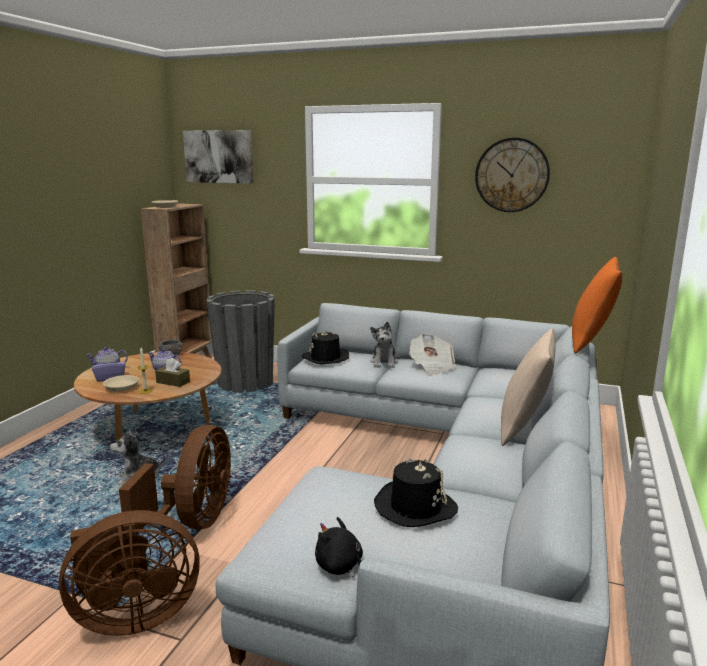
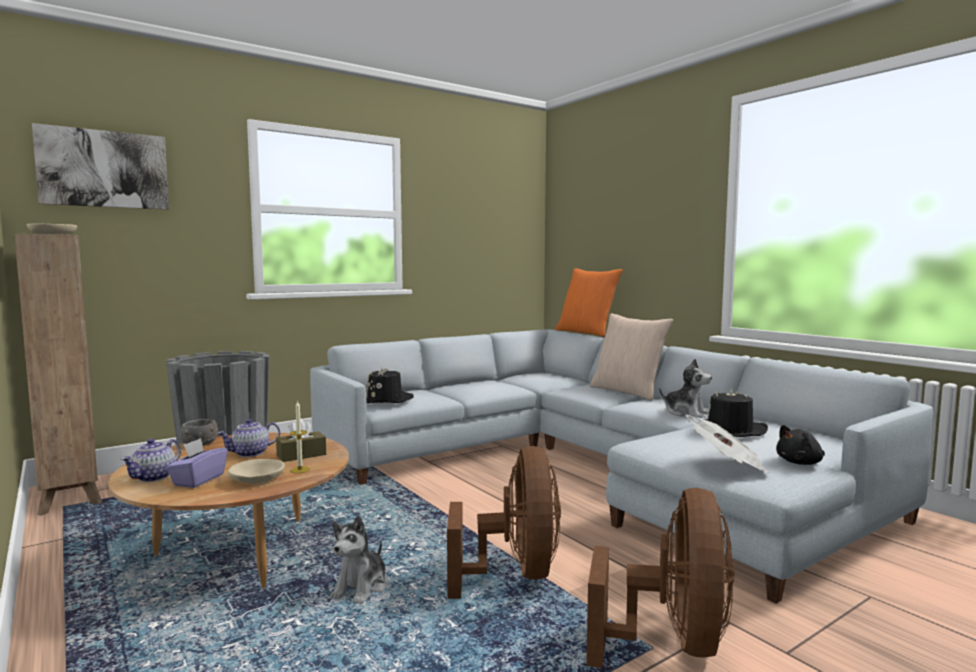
camera: 55 degrees left, 10 degrees down
brown fan [119,425,231,535] -> brown fan turned 45 degrees clockwise [447,446,561,599]
plush toy [370,322,398,368] -> plush toy moved to [659,359,712,418]
newspaper [409,333,455,375] -> newspaper moved to [686,415,770,473]
wall clock [475,137,550,212] -> none

